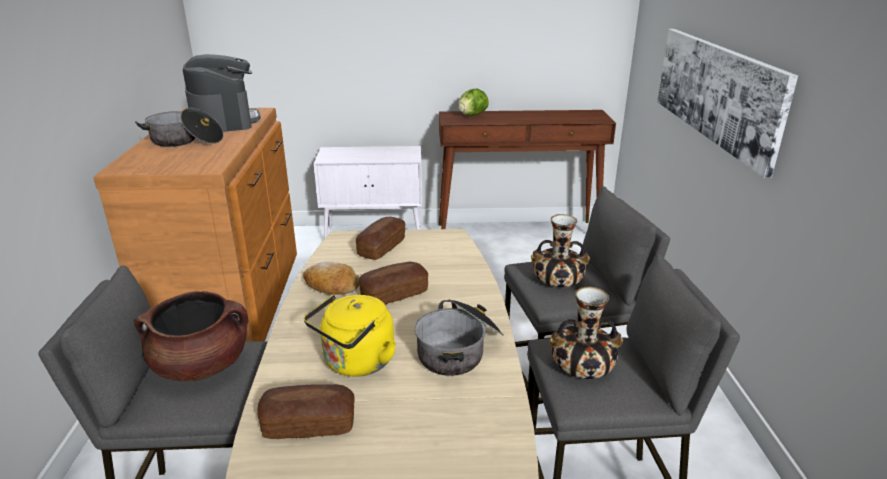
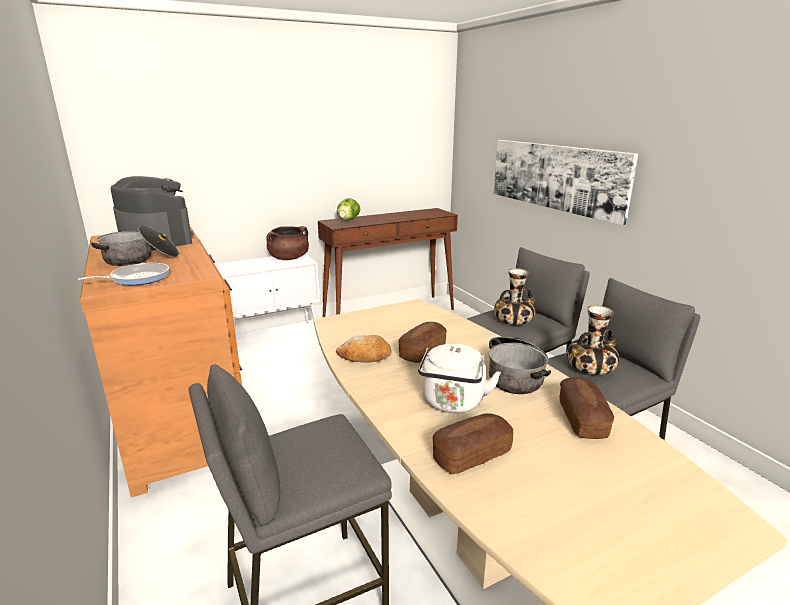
camera: 25 degrees left, 5 degrees down
brown cooking pot [135,291,248,381] -> brown cooking pot moved to [266,226,309,260]
yellow kettle [304,295,396,377] -> white kettle [418,344,501,413]
bread [356,217,405,260] -> bread moved to [560,377,614,439]
none -> frying pan [77,263,169,285]

